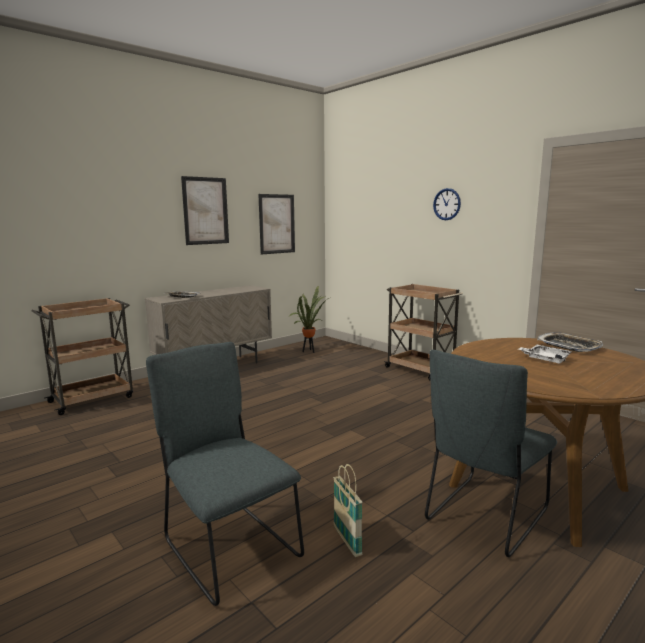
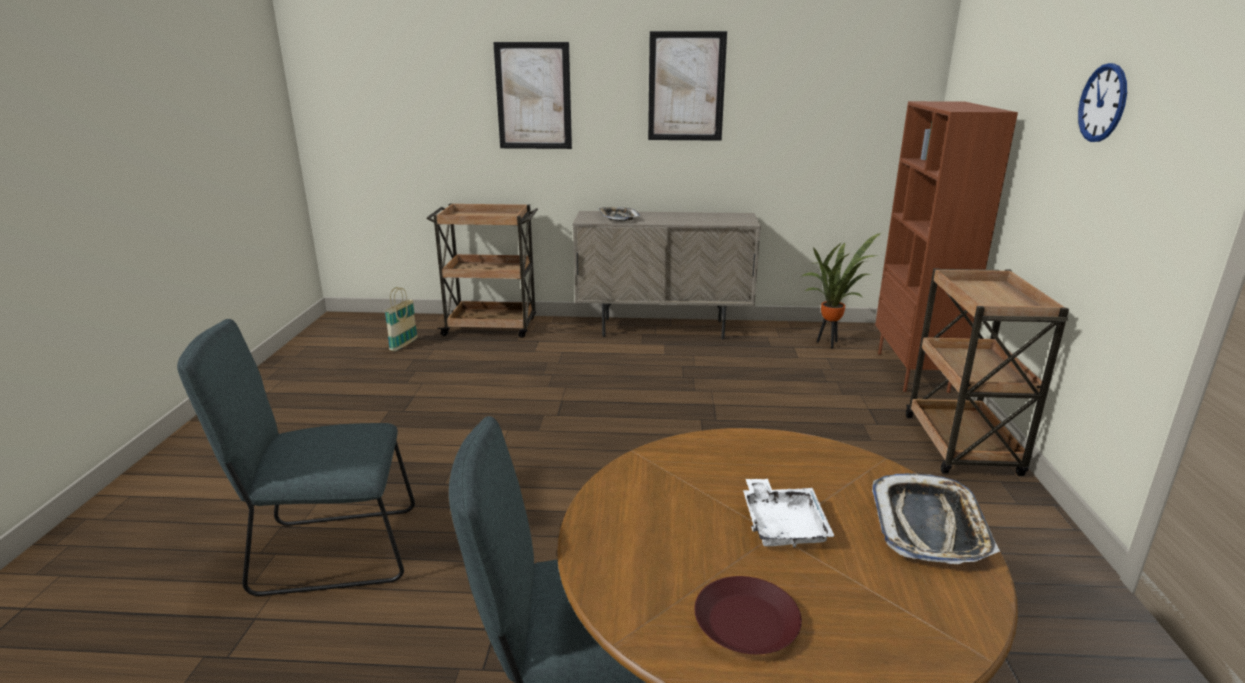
camera: 45 degrees right, 10 degrees up
grey chair [146,342,304,606] -> grey chair turned 105 degrees counterclockwise [177,319,415,596]
picture [258,194,295,255] -> picture moved to [493,42,572,149]
basket [333,464,363,557] -> basket moved to [385,287,418,351]
none -> brown plate [695,576,802,654]
none -> brown bookcase [875,101,1018,393]

